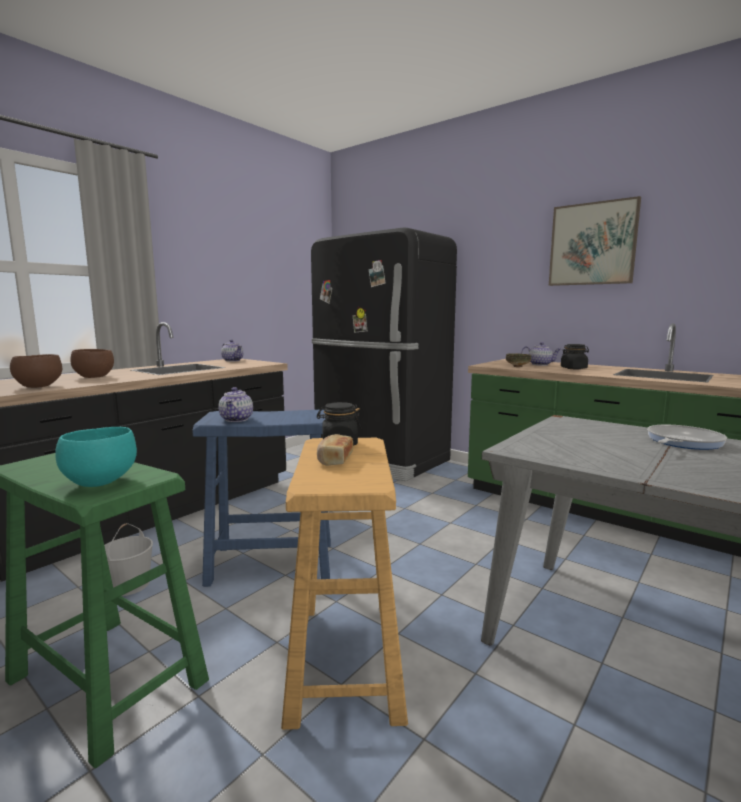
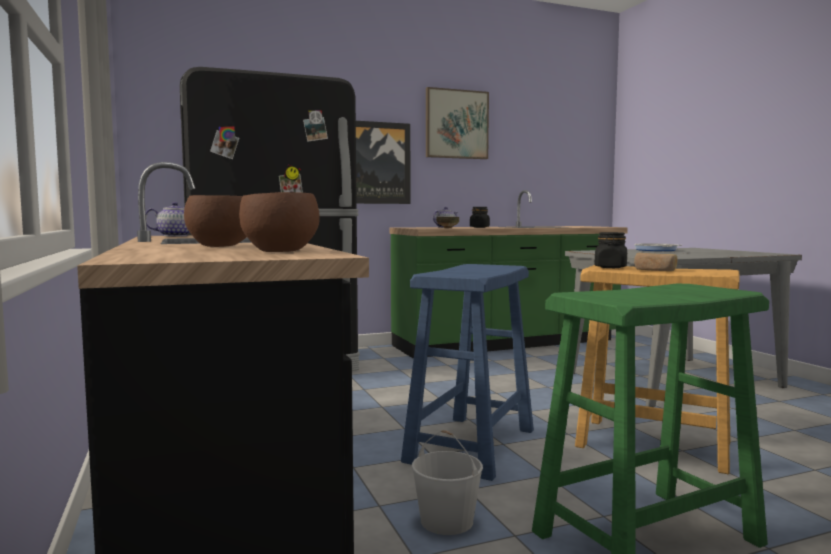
camera: 60 degrees left, 5 degrees down
turquoise bowl [55,427,137,487] -> none
teapot [218,387,253,422] -> none
none -> picture [356,121,410,204]

